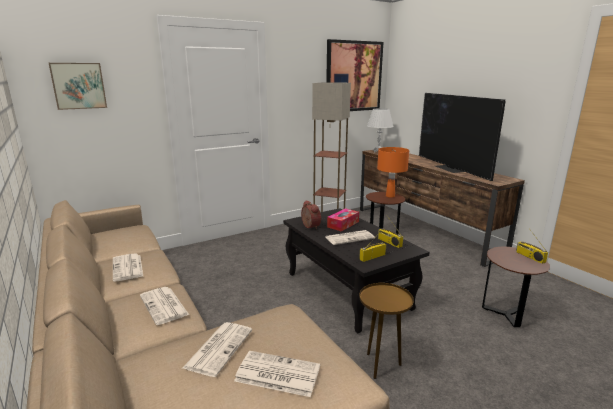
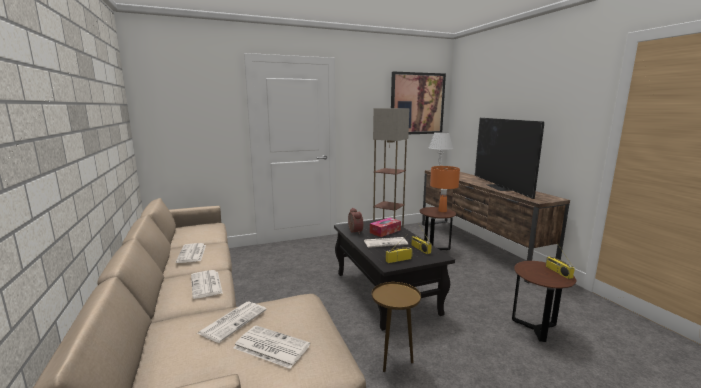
camera: 10 degrees right, 5 degrees down
picture [49,63,107,110] -> none

